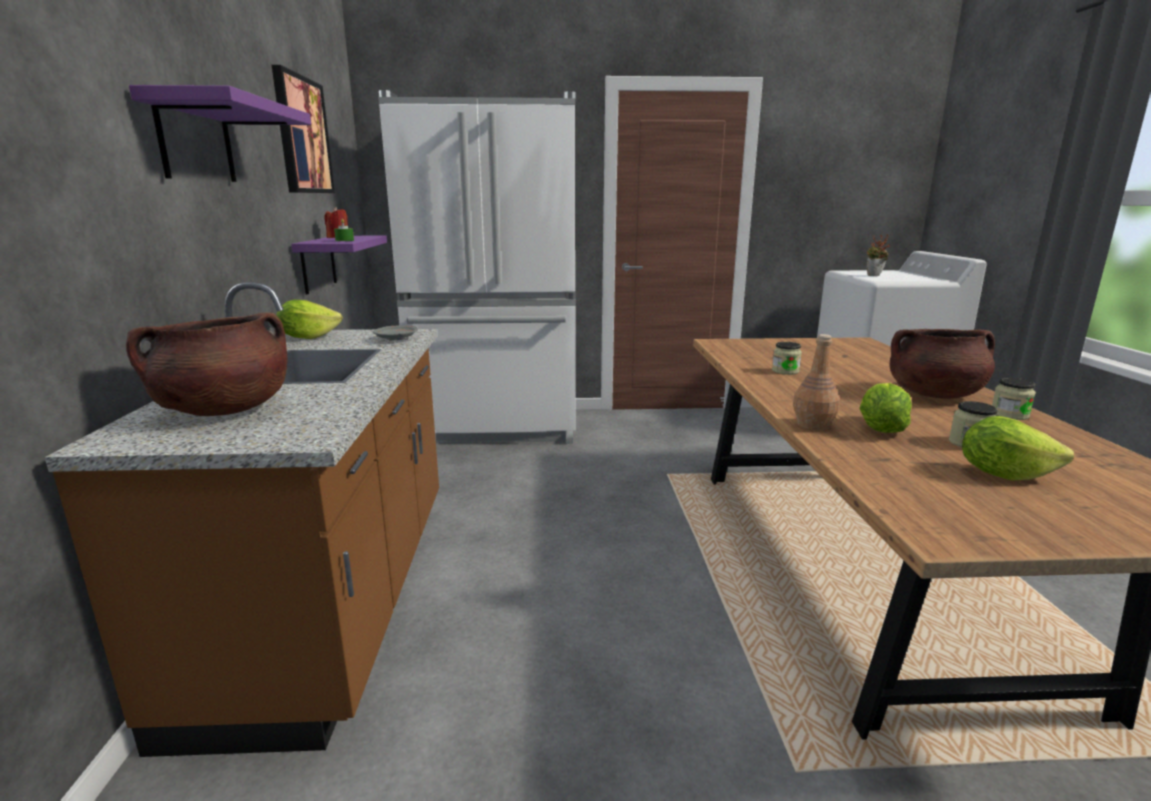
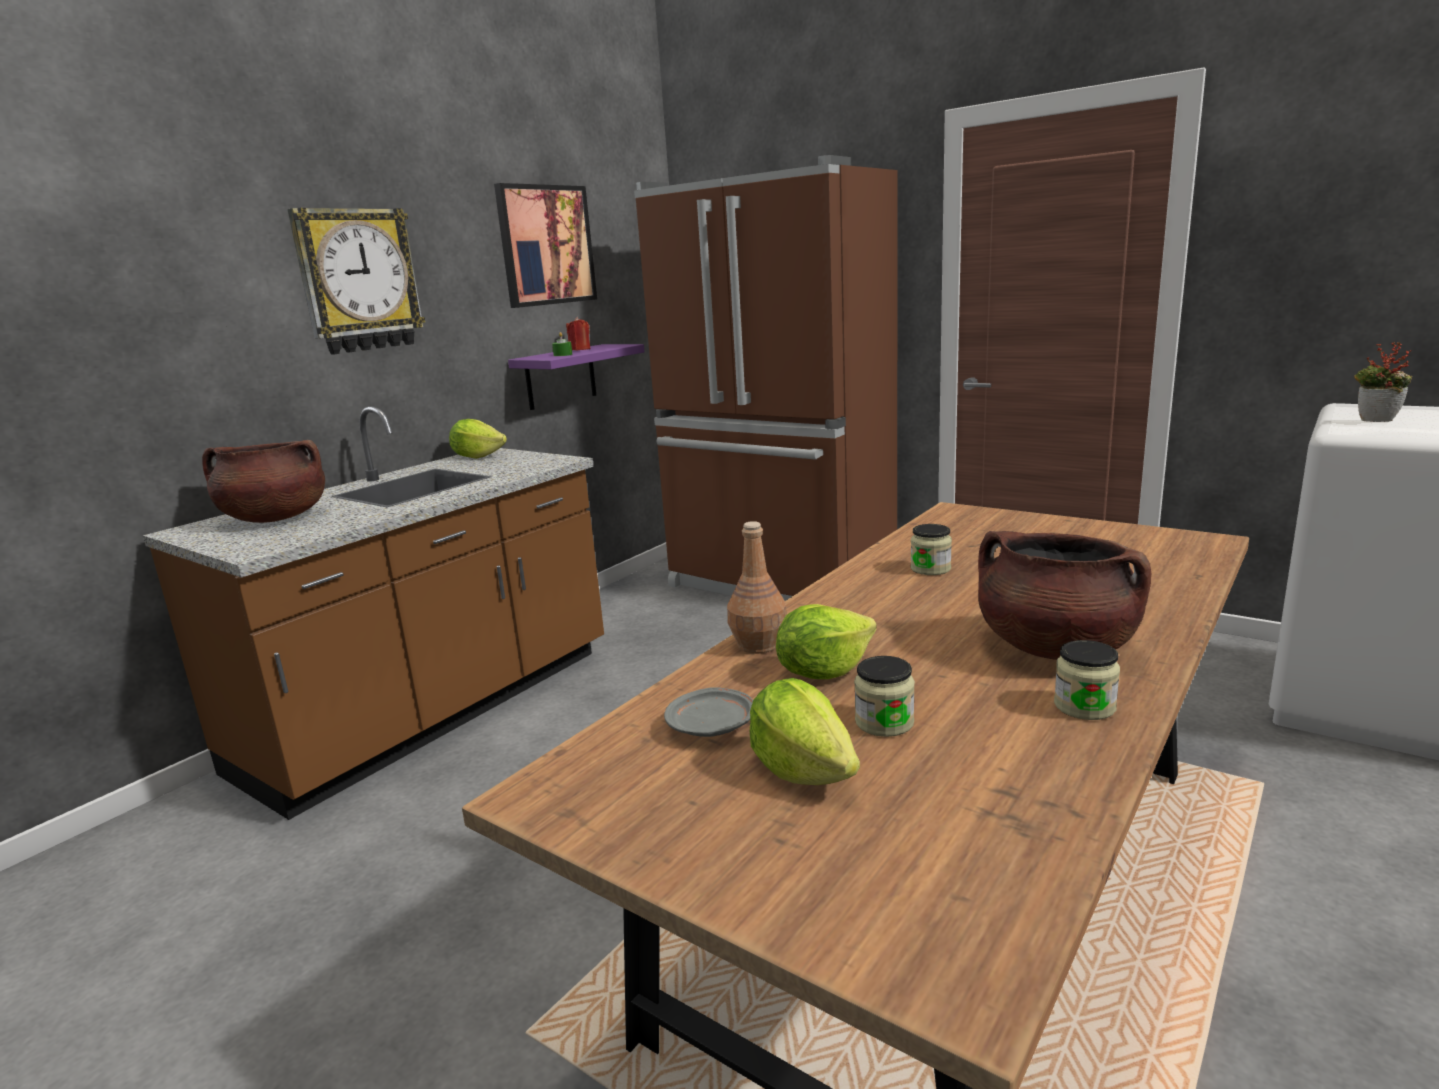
camera: 40 degrees right, 0 degrees up
purple shelf [129,85,311,182] -> wall clock [287,207,425,355]
grey plate [373,325,418,340] -> grey plate moved to [664,687,753,737]
white fridge [378,90,576,444] -> brown fridge [634,155,898,601]

